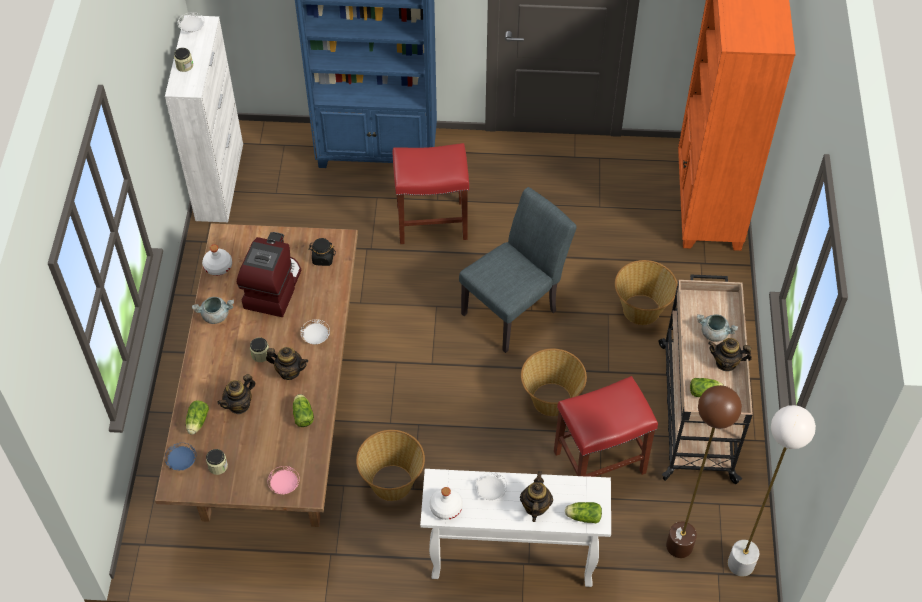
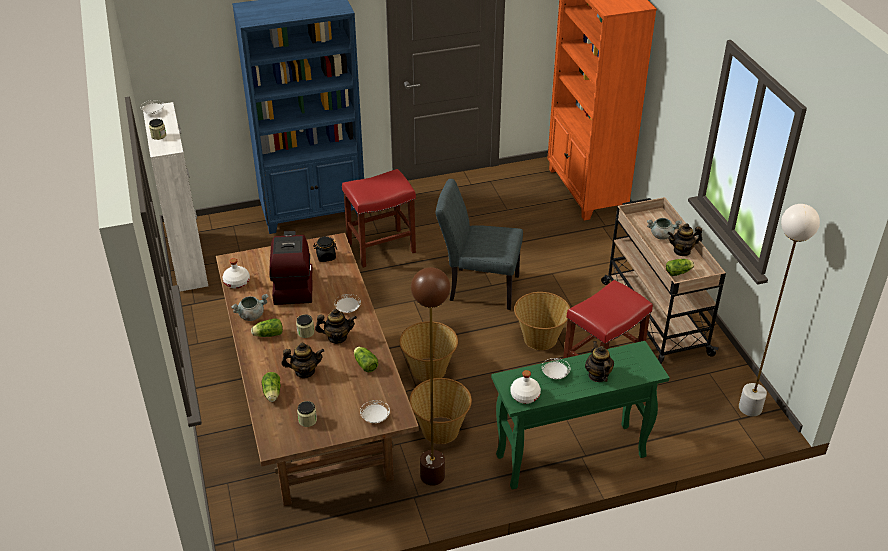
camera: 20 degrees left, 15 degrees down
blue plate [165,443,196,470] -> none
teapot [217,374,255,414] -> teapot turned 120 degrees counterclockwise [282,342,324,378]
pink plate [268,466,300,494] -> white plate [360,400,390,423]
white console table [420,469,611,587] -> green console table [491,341,670,490]
grey chair [459,187,577,353] -> grey chair turned 105 degrees counterclockwise [436,179,523,310]
lettuce [565,502,602,524] -> lettuce moved to [251,319,283,337]
basket [615,260,678,325] -> basket moved to [400,321,458,382]
brown floor lamp [666,385,742,558] -> brown floor lamp moved to [411,267,450,486]

